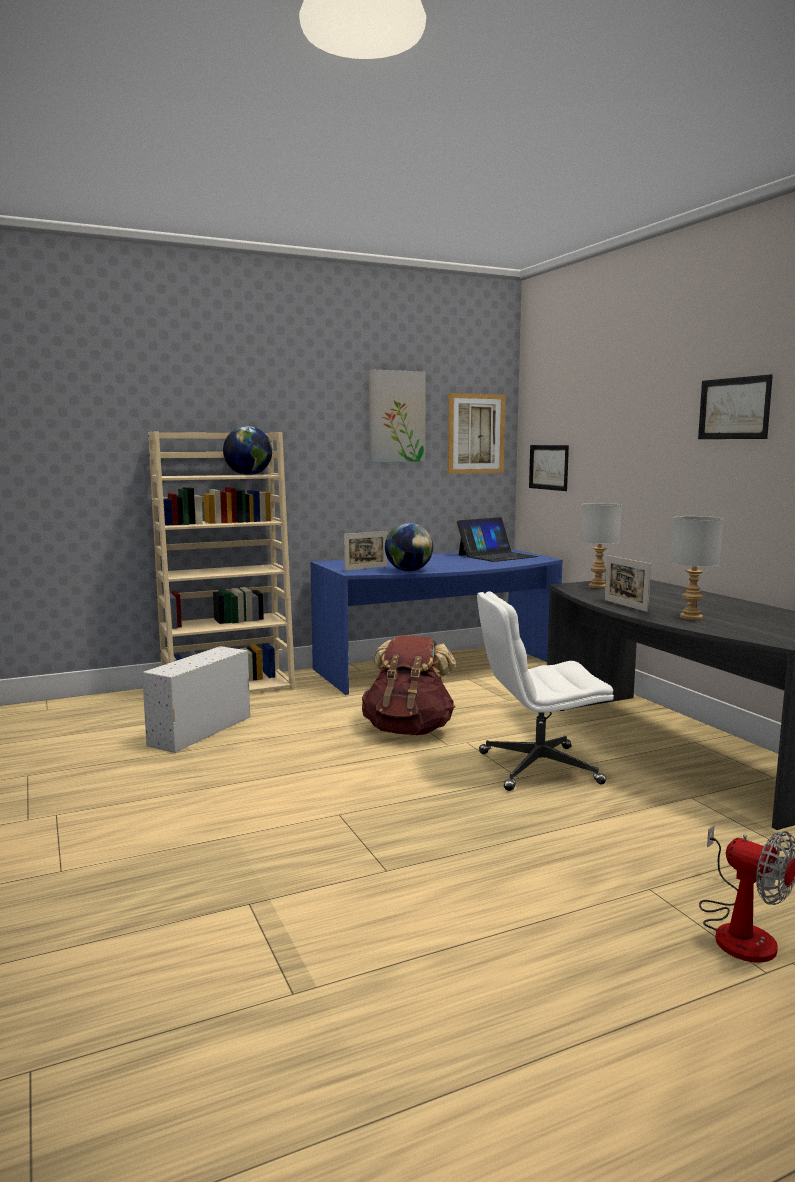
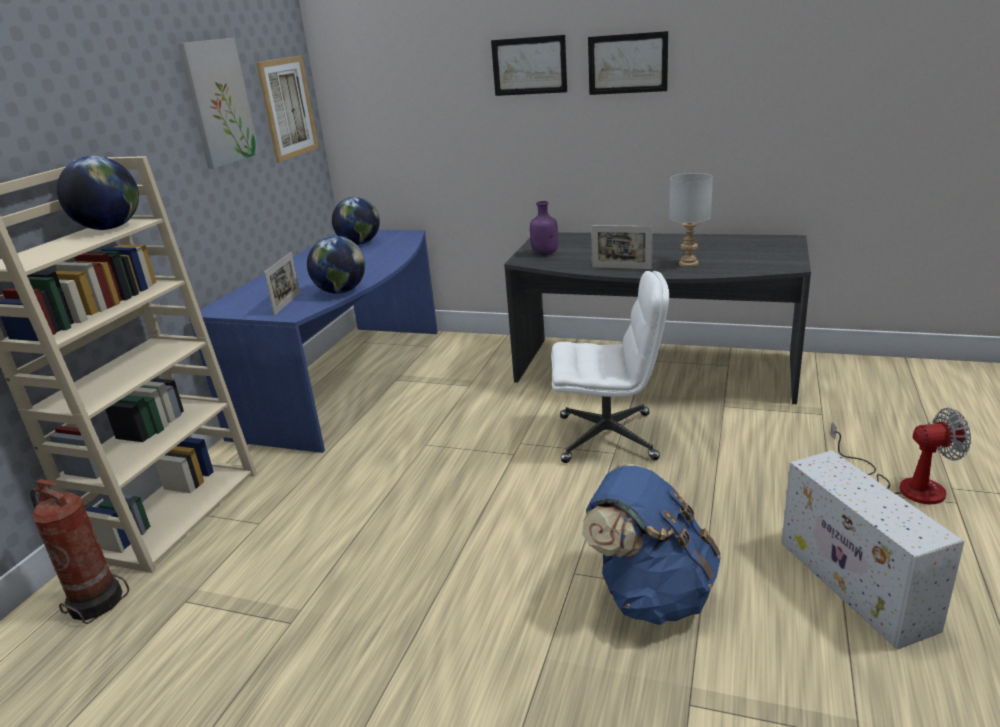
camera: 45 degrees left, 15 degrees up
white storage box [142,646,250,753] -> white storage box moved to [781,450,964,650]
brown backpack [362,635,456,735] -> none
laptop [457,517,538,562] -> globe [332,197,380,245]
white office chair [477,591,614,791] -> white office chair turned 120 degrees counterclockwise [551,271,669,463]
picture [529,445,569,491] -> picture moved to [491,35,567,96]
grey table lamp [581,503,622,588] -> purple bottle [530,201,558,255]
none -> fire extinguisher [30,479,129,624]
none -> blue backpack [582,463,721,625]

